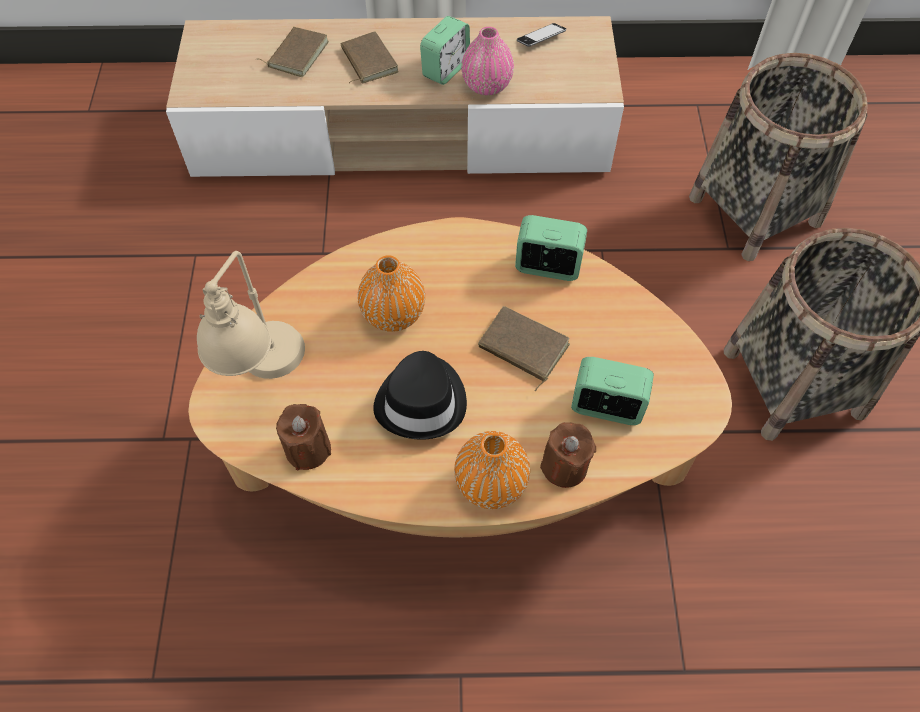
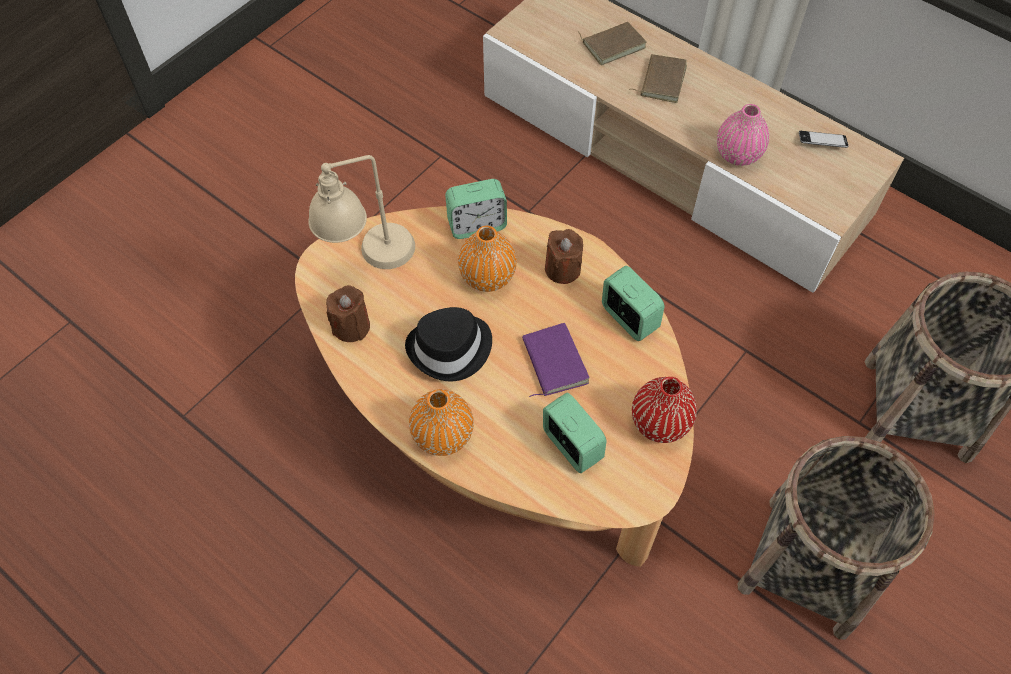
camera: 40 degrees right, 0 degrees up
alarm clock [420,16,470,85] -> alarm clock moved to [445,179,507,239]
brown book [478,306,570,392] -> purple book [522,323,590,397]
brown candle [540,422,596,488] -> brown candle moved to [545,229,583,284]
none -> red vase [632,377,697,443]

